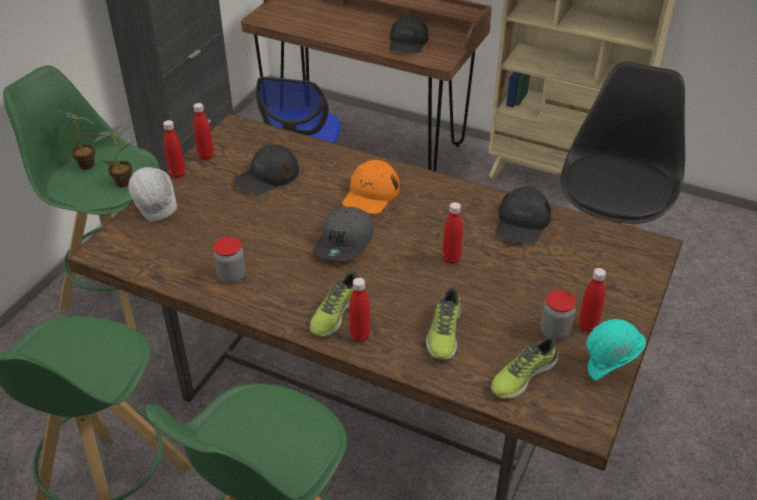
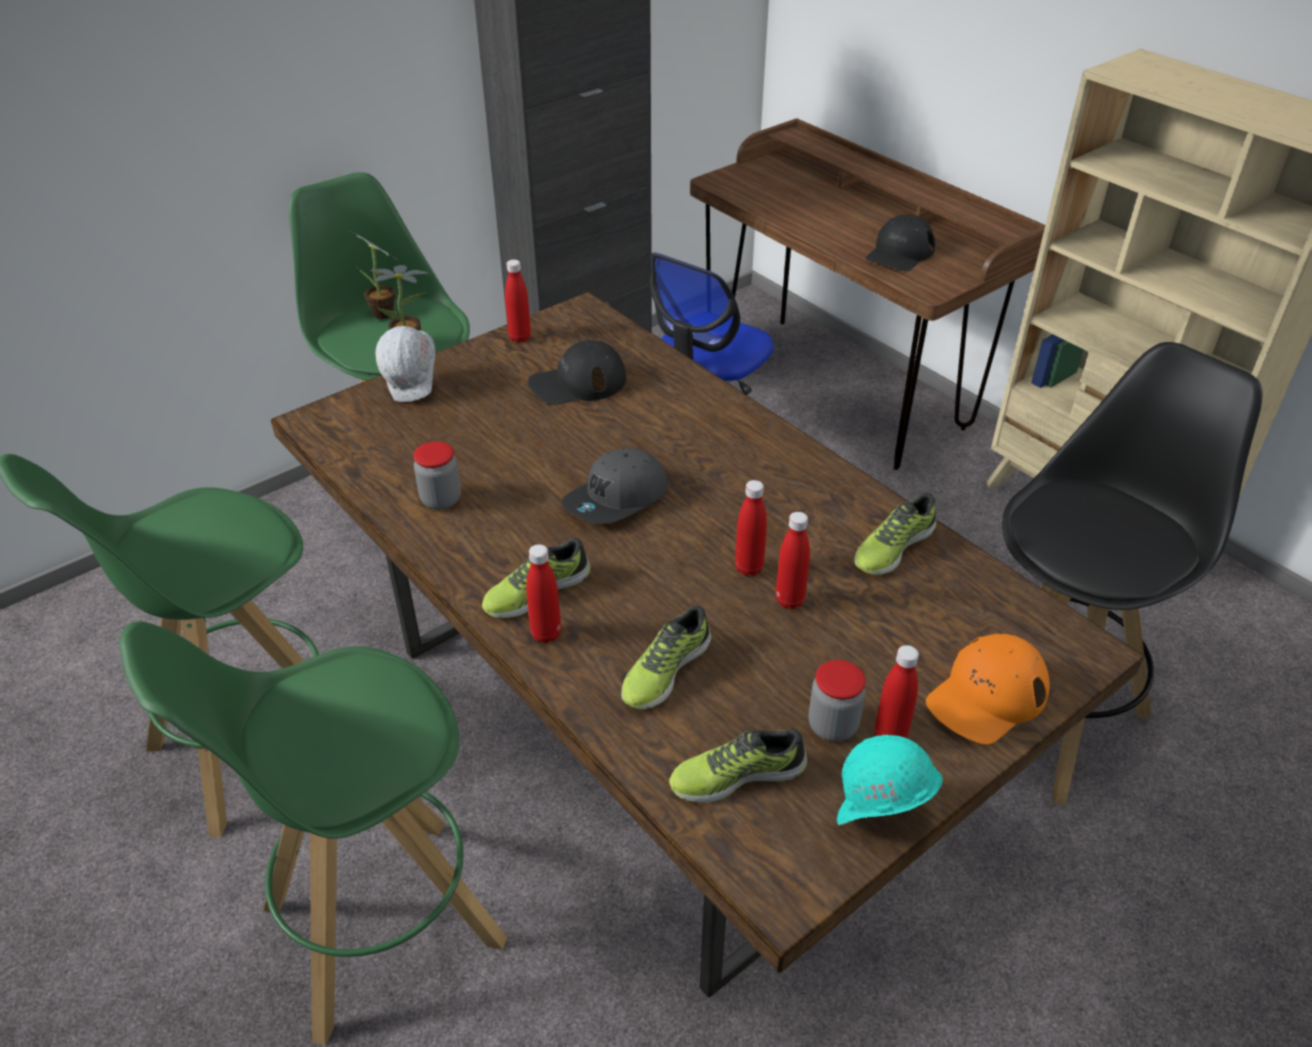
camera: 25 degrees right, 0 degrees up
red bottle [163,120,185,178] -> red bottle moved to [775,512,810,609]
orange cap [342,160,400,214] -> orange cap moved to [926,634,1050,745]
black cap [495,187,552,244] -> shoe [854,493,936,575]

